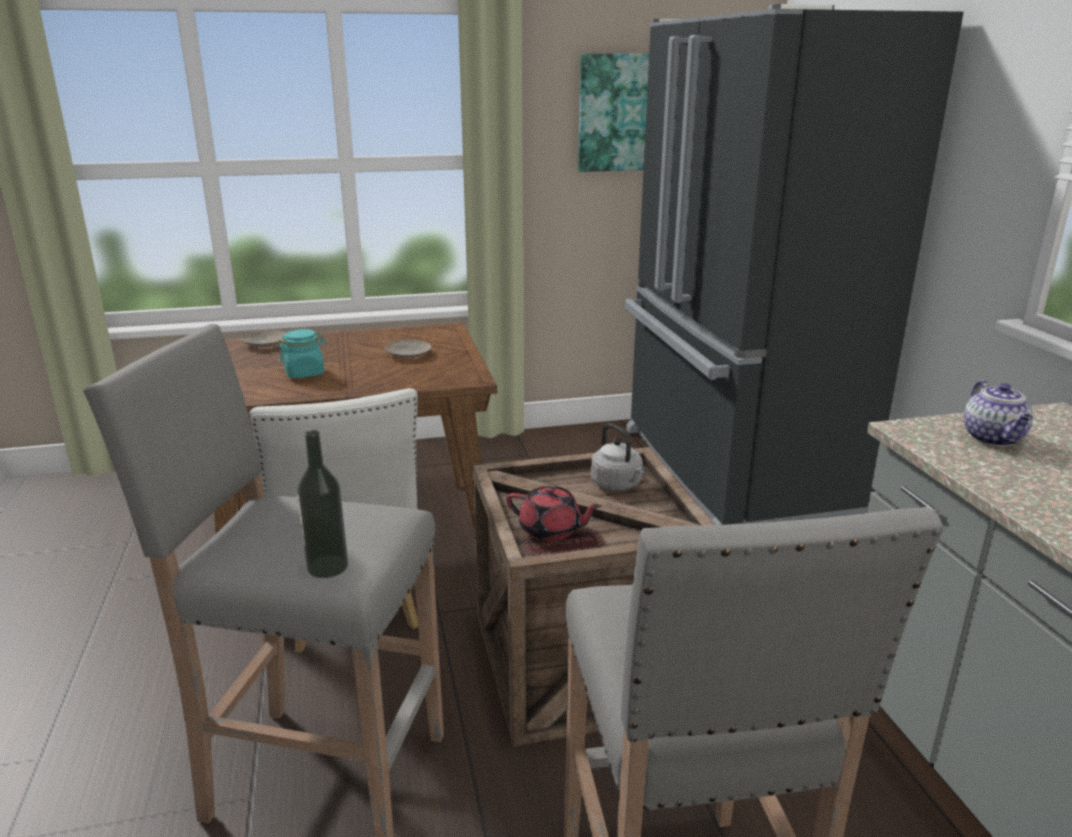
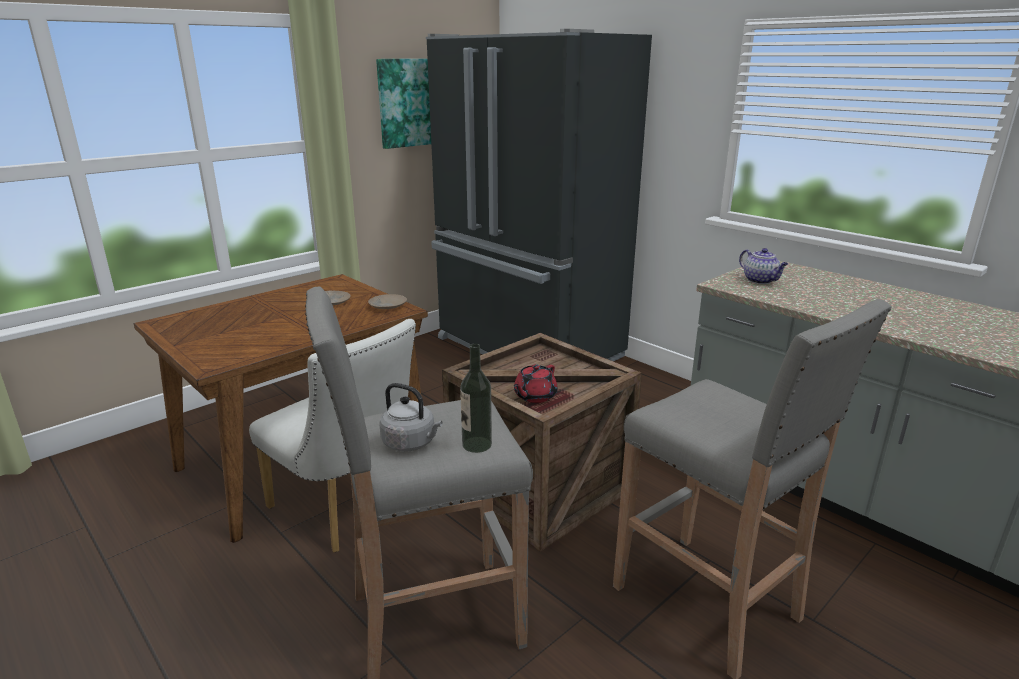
camera: 30 degrees left, 0 degrees up
beige plate [241,331,286,347] -> beige plate moved to [368,294,407,309]
turquoise jar [278,329,326,378] -> none
red teapot [506,486,602,541] -> red teapot turned 135 degrees clockwise [514,364,558,403]
grey kettle [591,423,644,491] -> grey kettle moved to [379,383,443,451]

